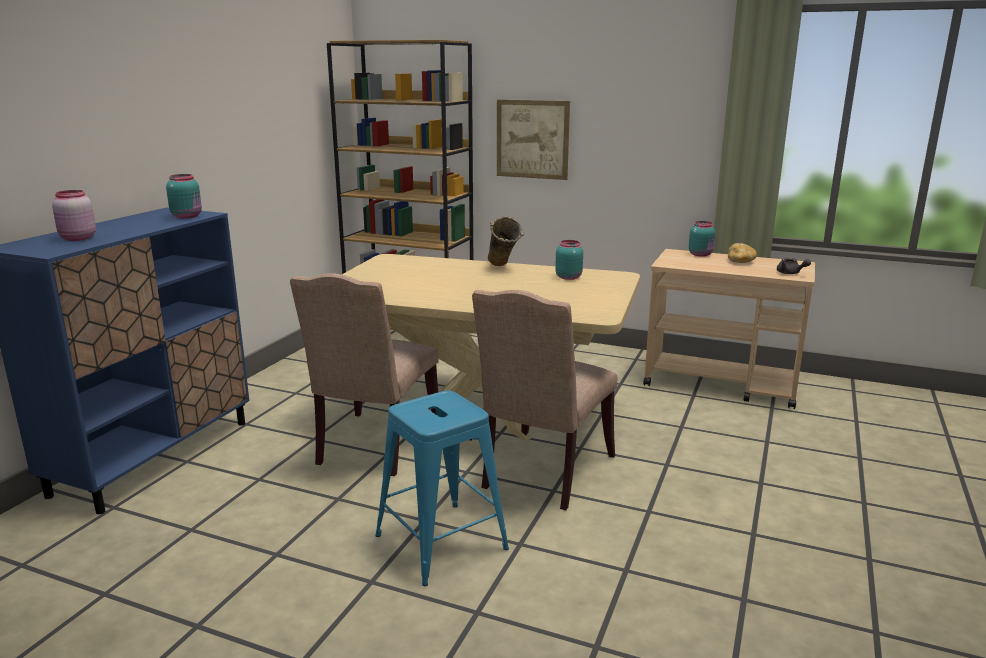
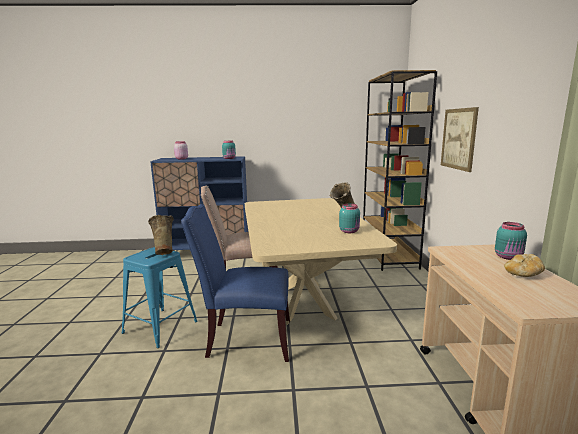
camera: 65 degrees right, 5 degrees down
beige chair [472,290,617,510] -> blue chair [181,204,290,362]
grey teapot [777,258,811,274] -> none
none -> beige vase [148,215,174,255]

